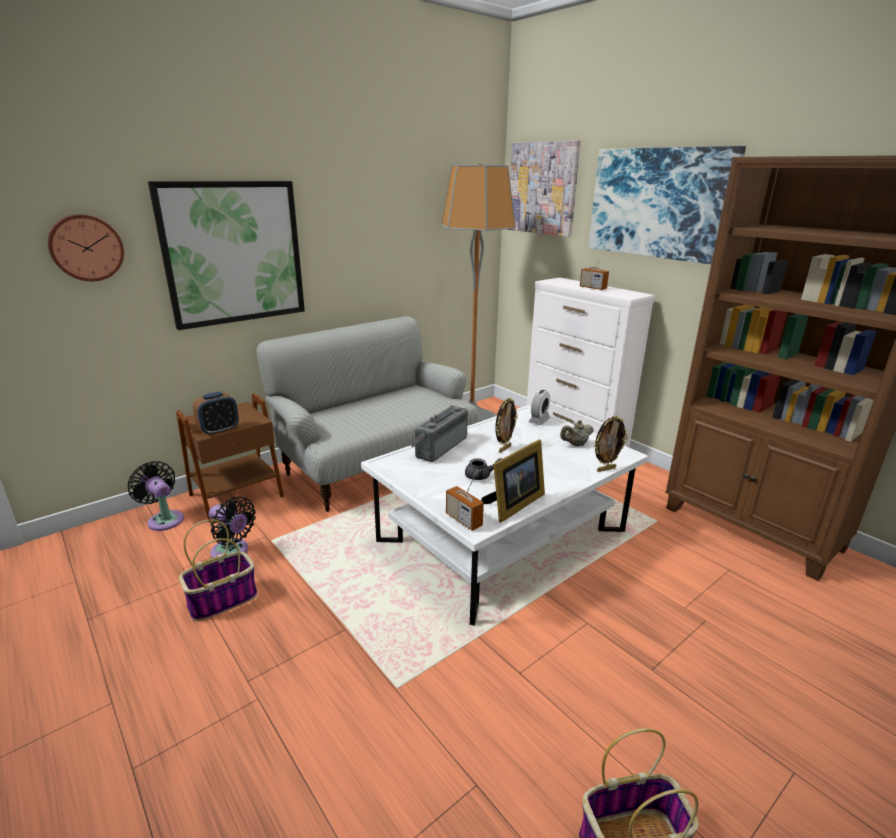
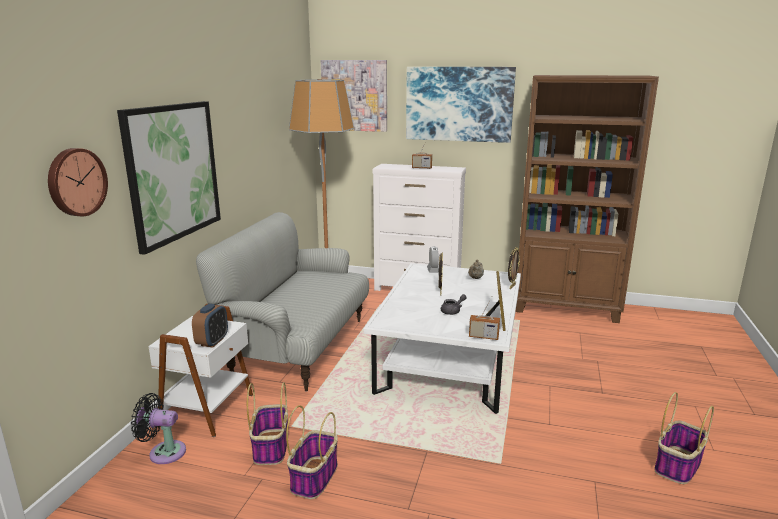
camera: 35 degrees left, 5 degrees down
brown side table [176,393,284,523] -> white side table [148,304,253,437]
black fan [209,497,256,558] -> basket [247,382,288,465]
radio [409,406,468,462] -> none

